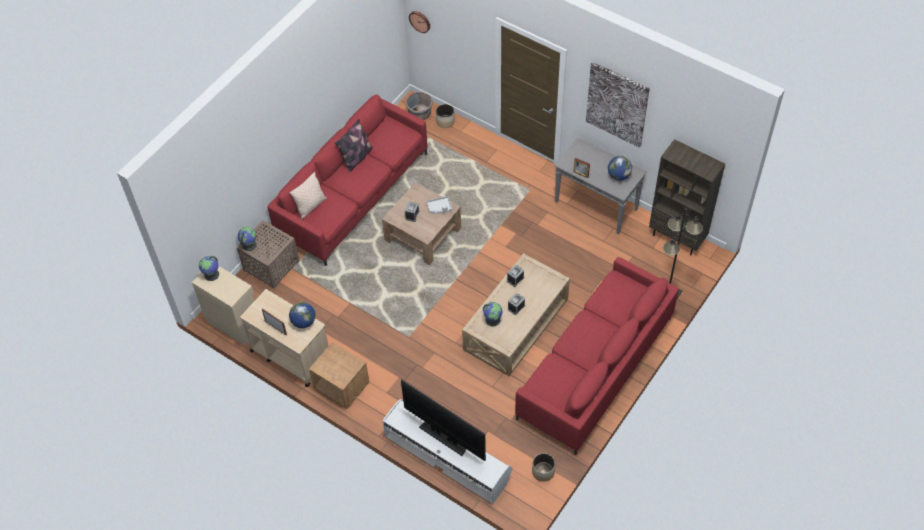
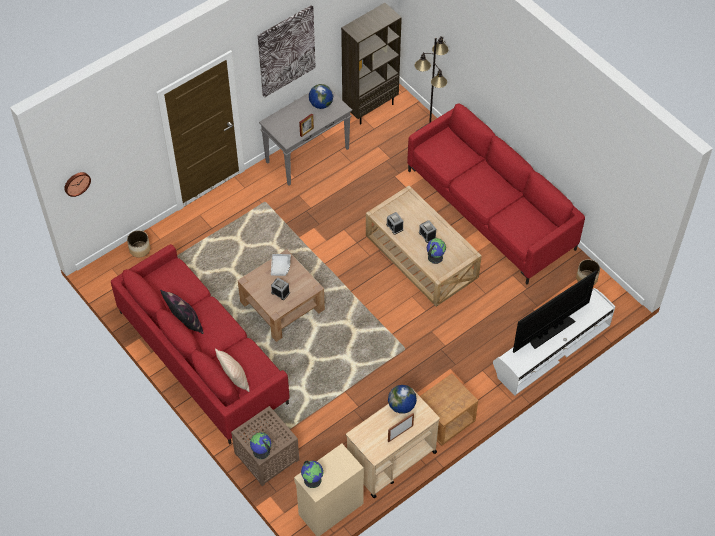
camera: 75 degrees left, 0 degrees up
grey planter [406,92,433,120] -> none

